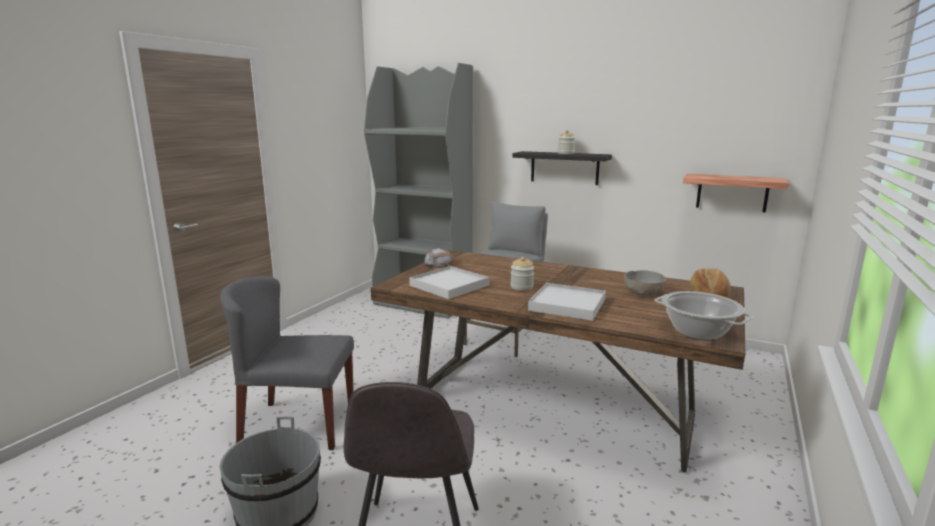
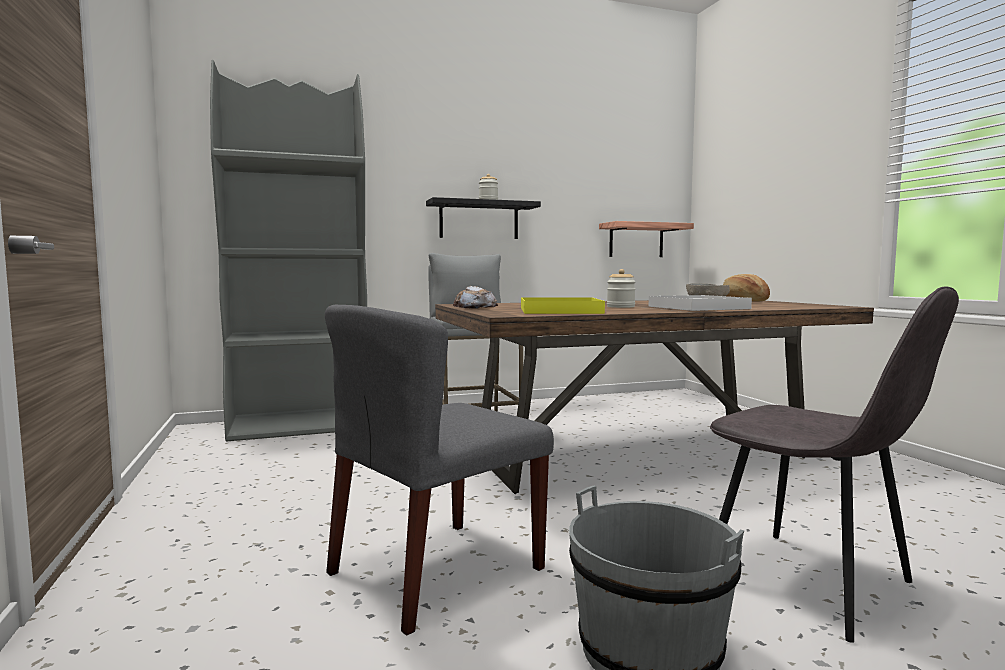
camera: 45 degrees left, 10 degrees down
white tray [409,266,489,299] -> yellow tray [521,297,605,314]
cooking pot [654,291,753,340] -> none

